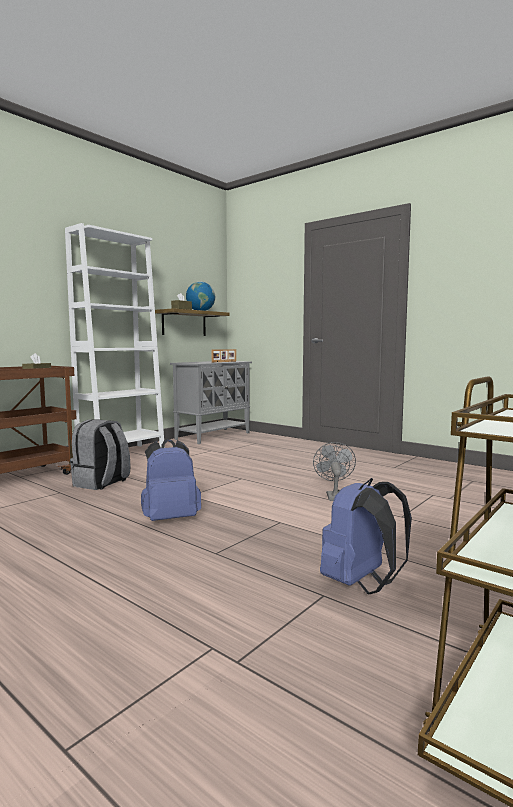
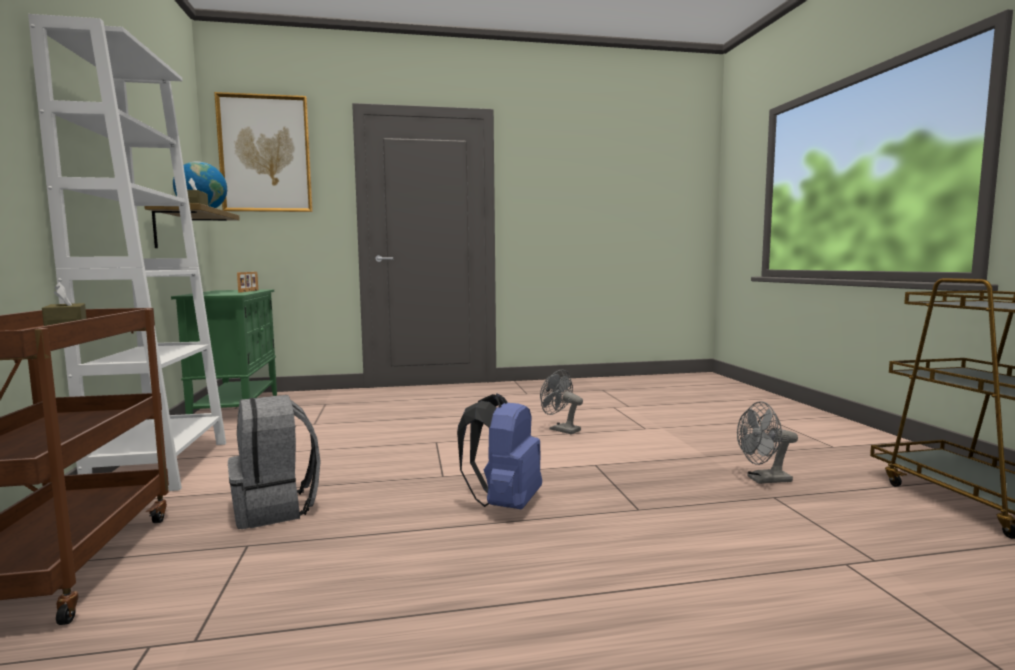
camera: 50 degrees left, 0 degrees up
grey cabinet [170,361,252,444] -> green cabinet [171,289,277,414]
blue backpack [320,478,412,595] -> grey fan [737,401,798,484]
none -> picture [214,92,313,212]

